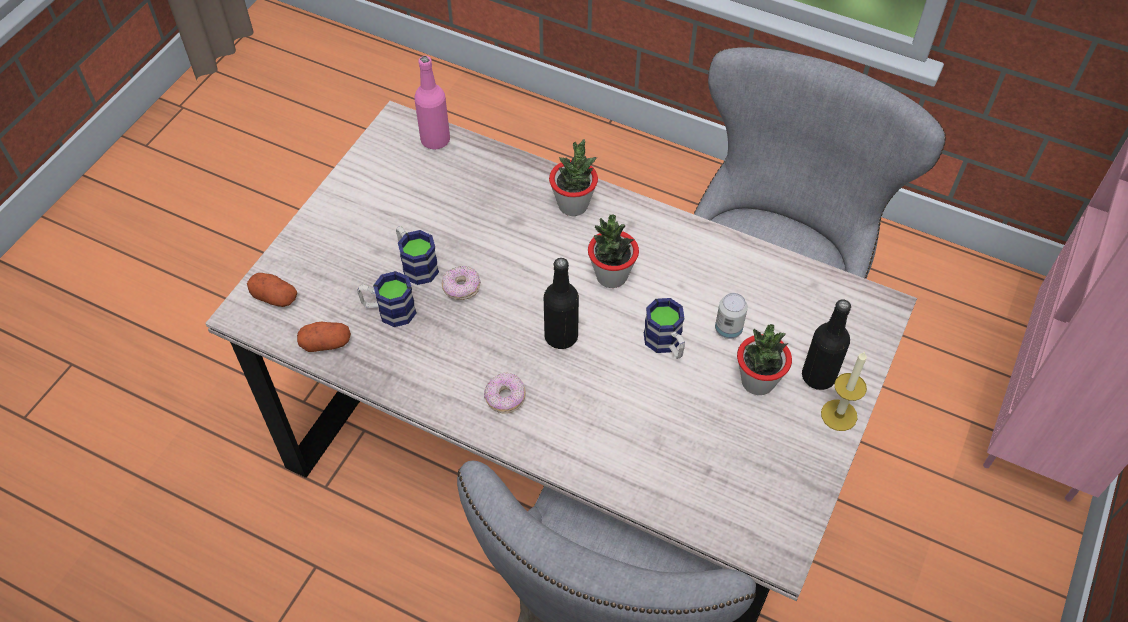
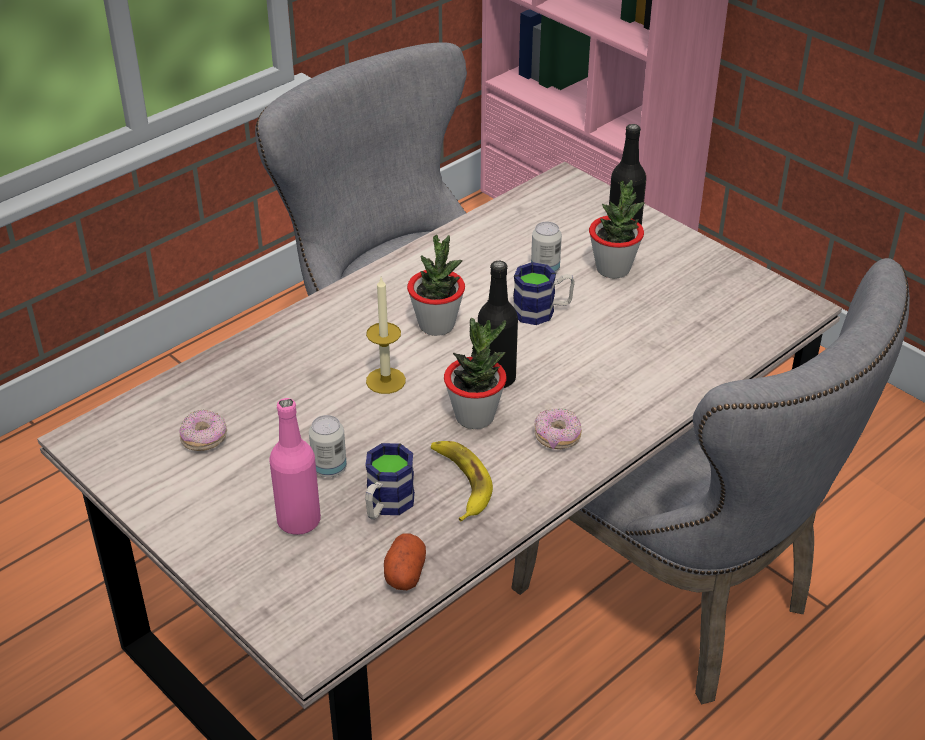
camera: 70 degrees left, 15 degrees down
potato [247,273,297,307] -> none
mug [396,226,439,285] -> can [309,415,347,477]
pink bottle [414,56,450,149] -> pink bottle moved to [269,398,321,535]
donut [442,266,481,300] -> donut moved to [179,410,227,451]
potted plant [549,139,598,216] -> potted plant moved to [444,318,507,429]
candle [821,352,867,431] -> candle moved to [366,278,406,394]
none -> banana [431,441,493,521]

